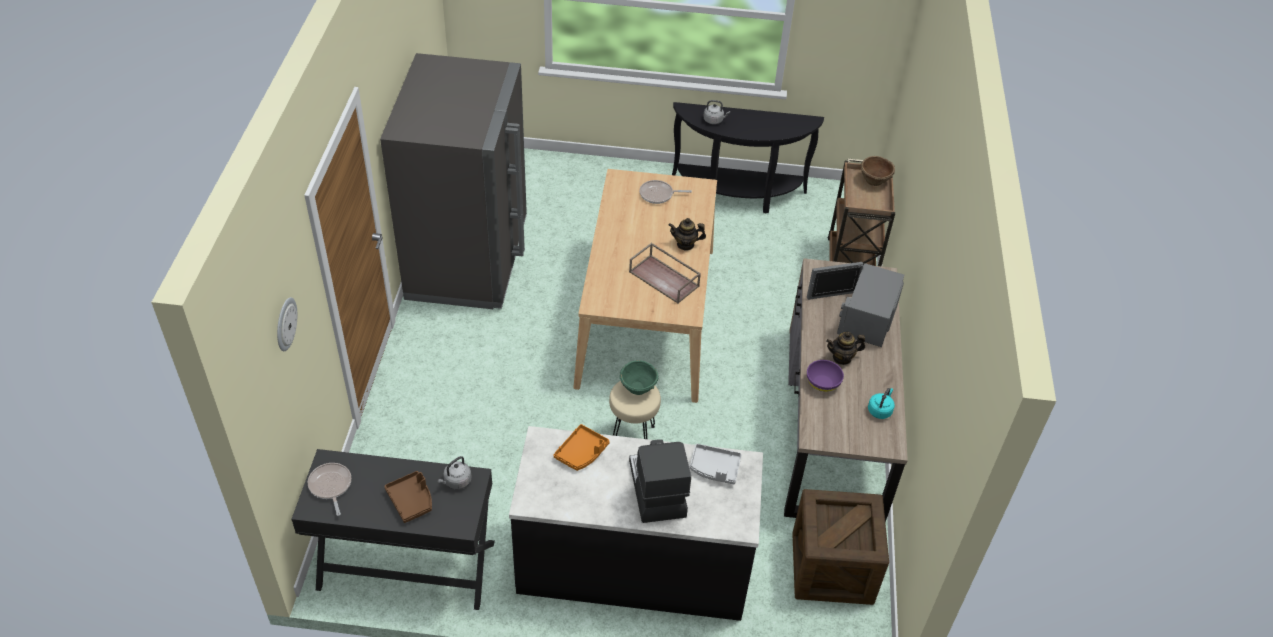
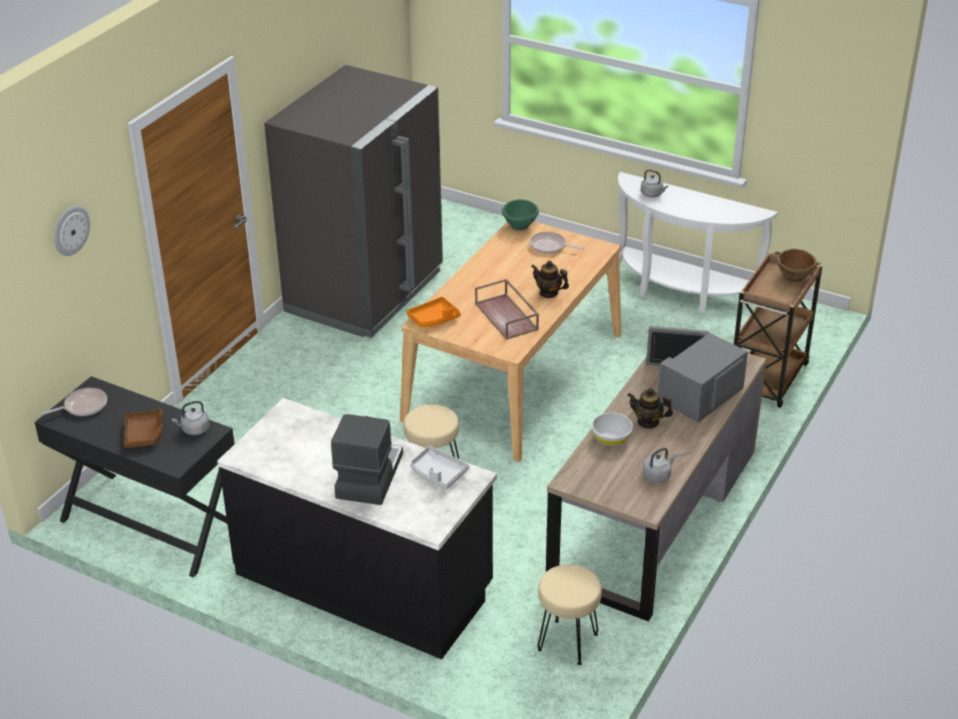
camera: 25 degrees right, 10 degrees down
frying pan [308,463,351,516] -> frying pan turned 60 degrees clockwise [41,388,107,416]
orange tray [554,424,610,471] -> orange tray moved to [407,297,461,327]
green bowl [620,360,658,395] -> green bowl moved to [502,199,539,231]
black console table [672,102,824,213] -> white console table [618,172,778,314]
crate [792,489,889,605] -> beige stool [538,564,602,665]
purple bowl [807,360,844,392] -> white bowl [592,413,633,446]
turquoise kettle [868,388,895,419] -> grey kettle [642,448,677,483]

